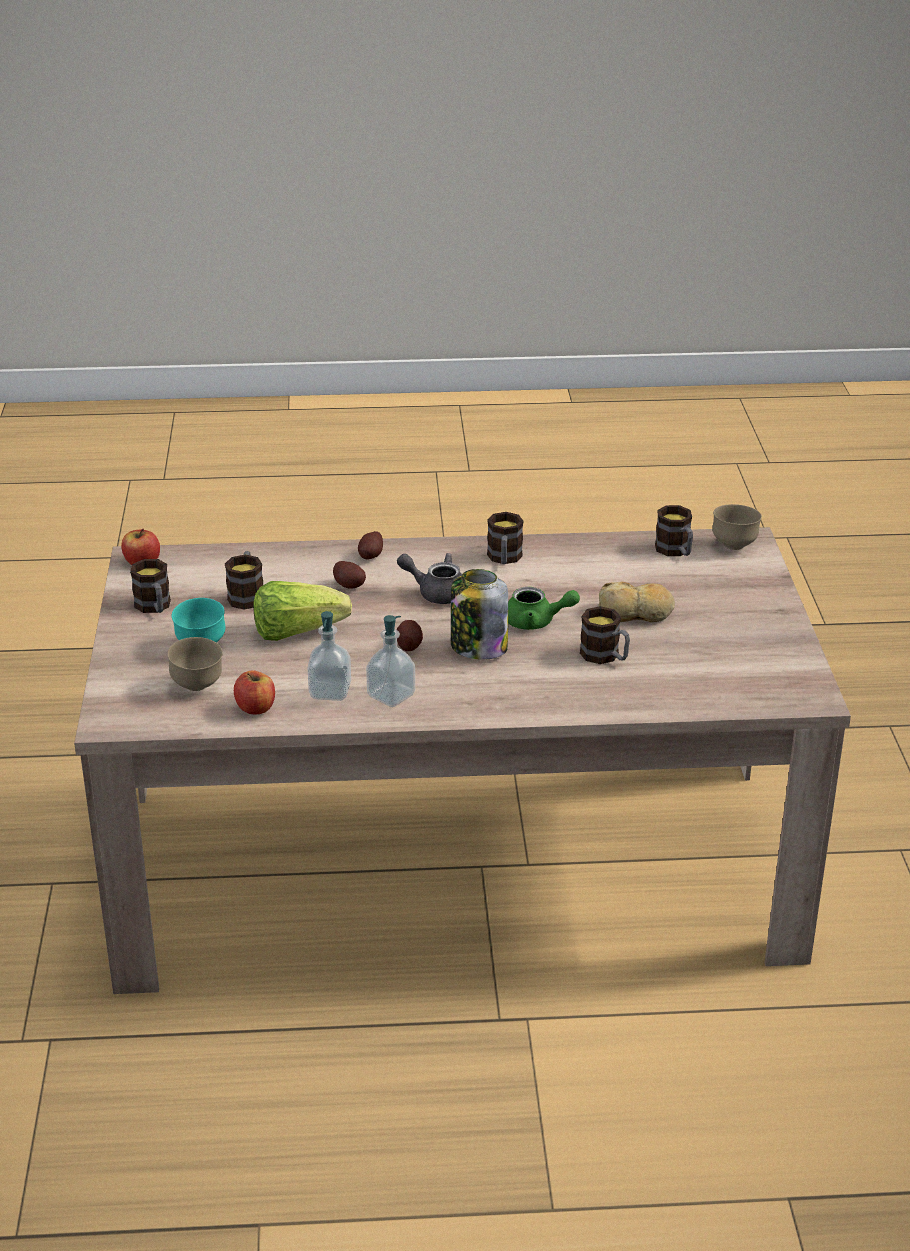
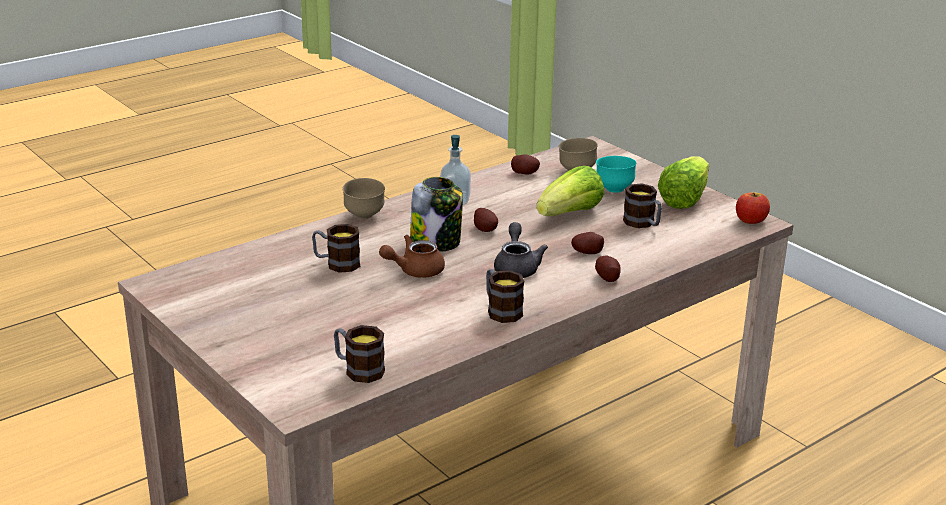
camera: 145 degrees right, 5 degrees down
mug [130,559,171,613] -> lettuce [658,156,709,209]
apple [234,670,275,715] -> potato [511,154,540,175]
soap dispenser [308,611,351,701] -> none
grey teapot [397,553,462,604] -> grey teapot turned 75 degrees counterclockwise [494,222,548,278]
green teapot [508,587,580,630] -> brown teapot [379,235,445,278]
bread [598,582,675,622] -> none
brown bowl [712,504,762,550] -> brown bowl moved to [342,178,385,219]

